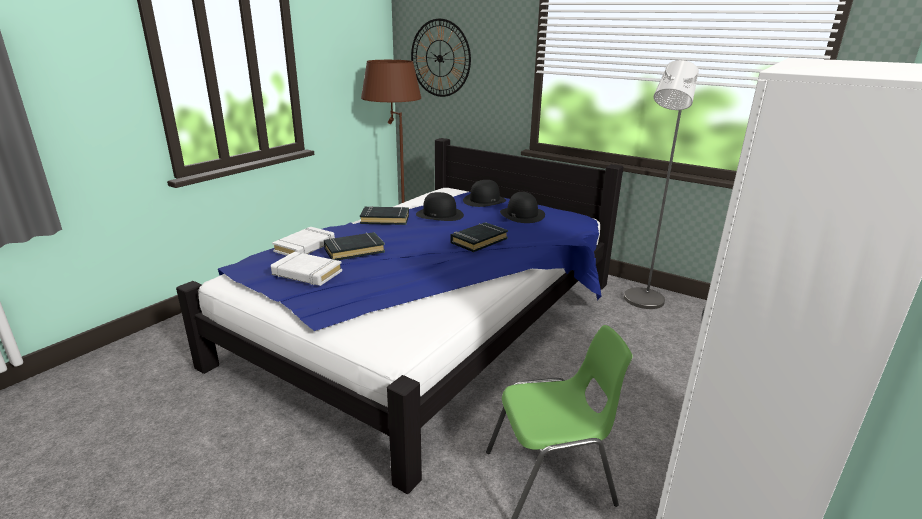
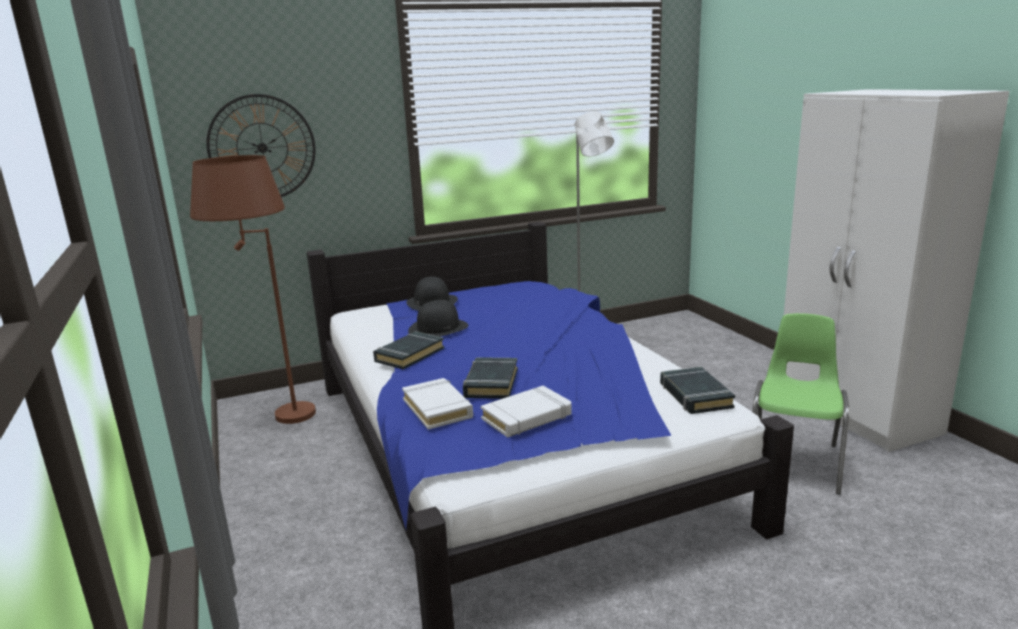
camera: 55 degrees left, 5 degrees down
black book [451,222,508,252] -> black book moved to [660,367,735,414]
black hat [500,192,545,223] -> none

